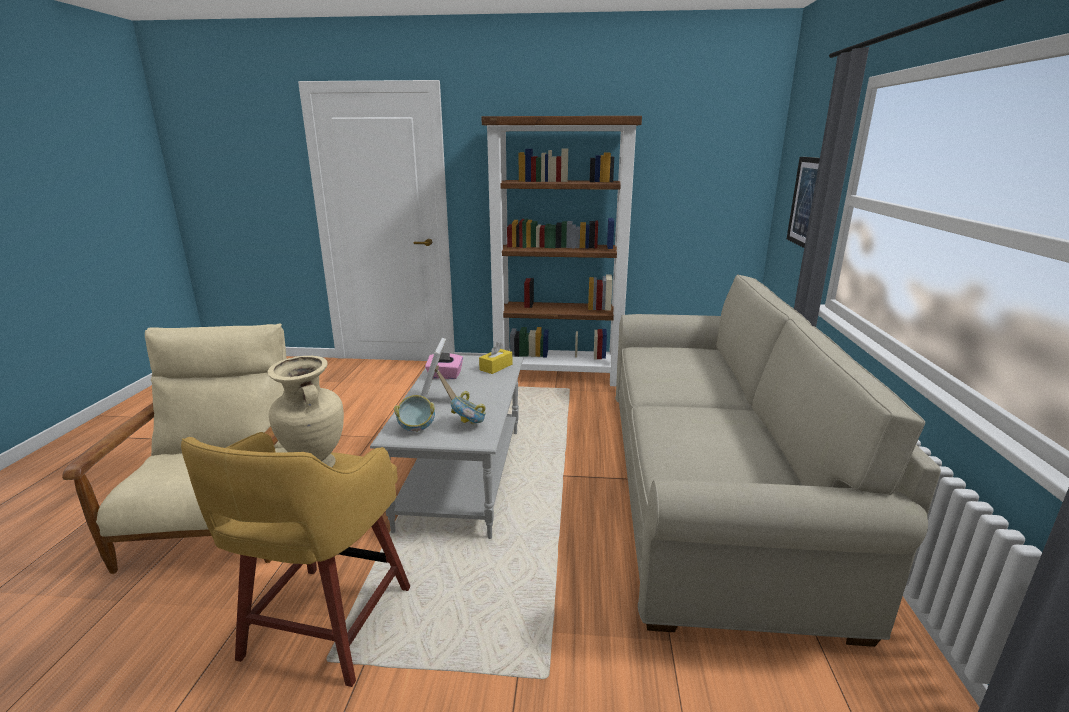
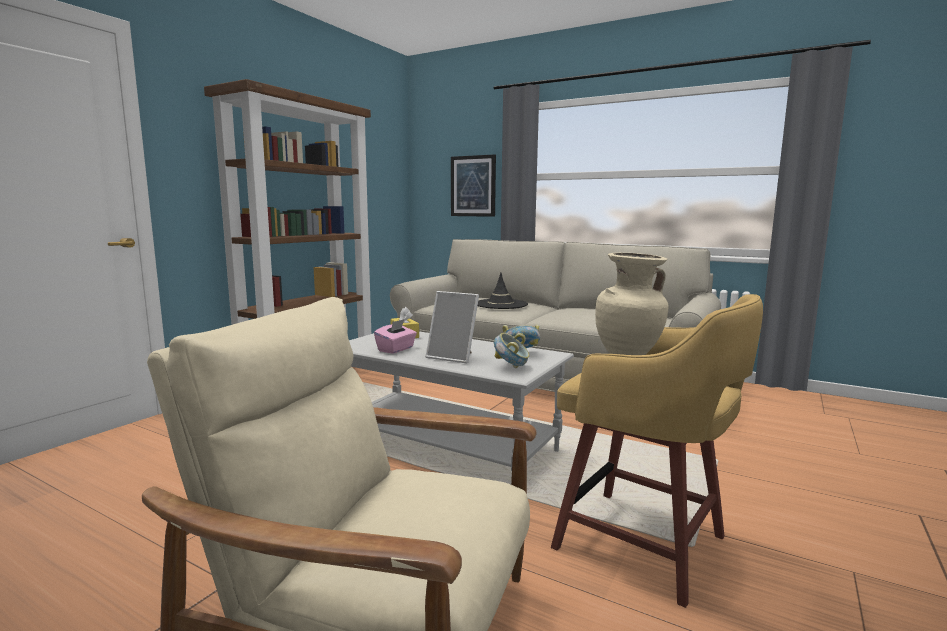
camera: 65 degrees left, 10 degrees down
none -> black hat [478,273,528,309]

